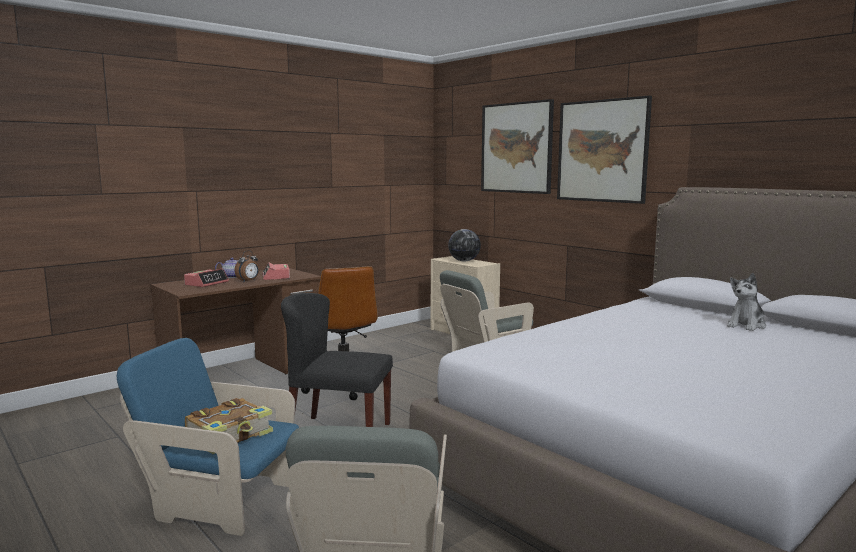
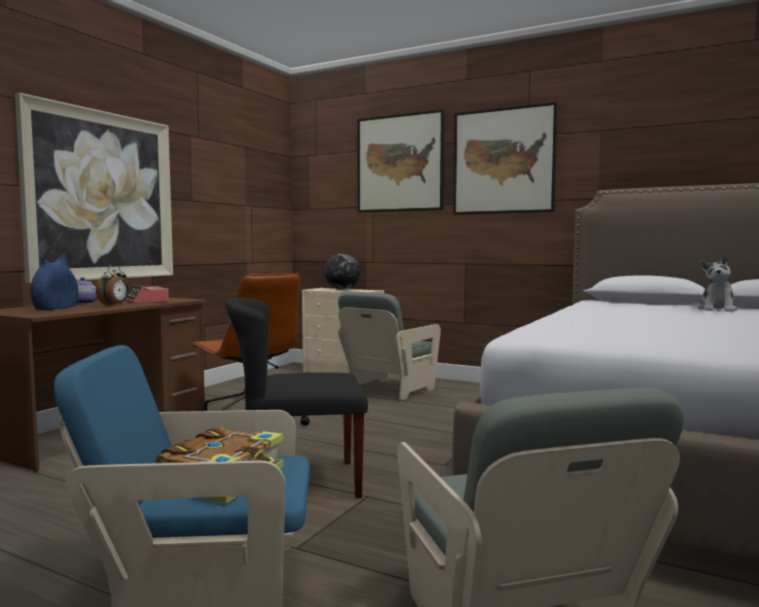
camera: 20 degrees left, 5 degrees down
alarm clock [184,268,229,287] -> blue vase [30,251,78,310]
none -> picture [15,92,173,283]

